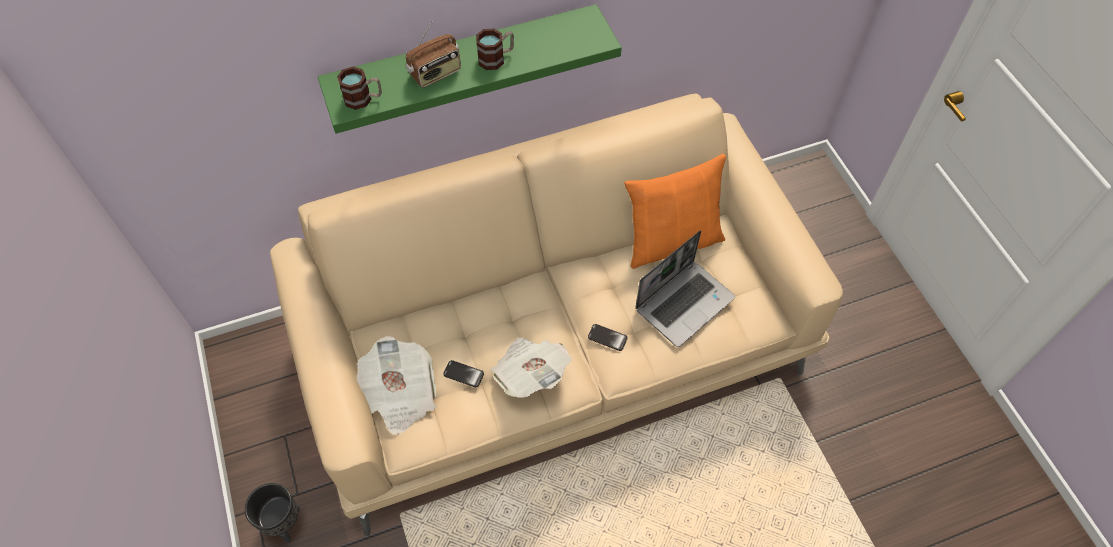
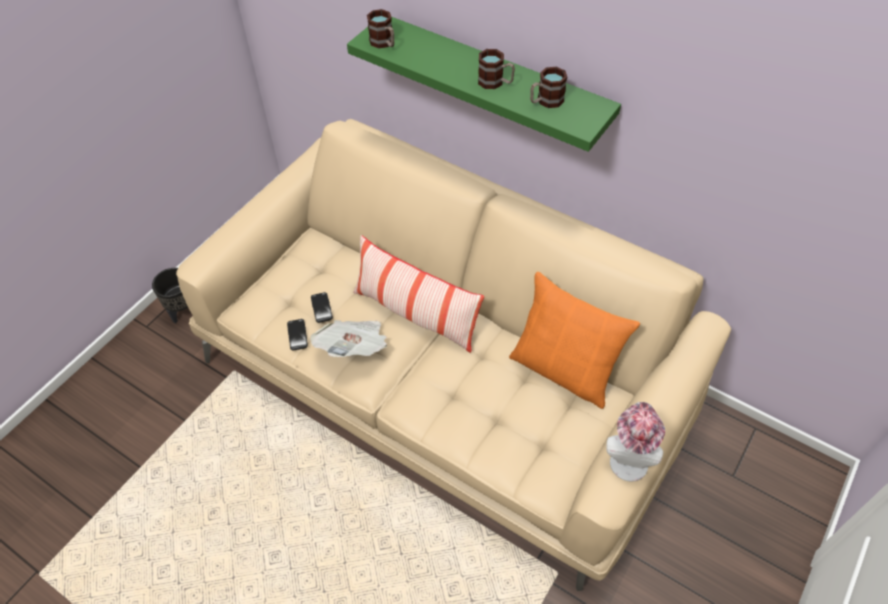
camera: 55 degrees right, 5 degrees down
newspaper [357,336,436,435] -> none
radio [406,22,461,87] -> none
phone [588,324,627,351] -> phone moved to [287,319,308,351]
laptop [635,230,735,347] -> none
none -> pillow [353,235,484,353]
none -> mug [530,67,567,108]
none -> hat [606,402,665,482]

